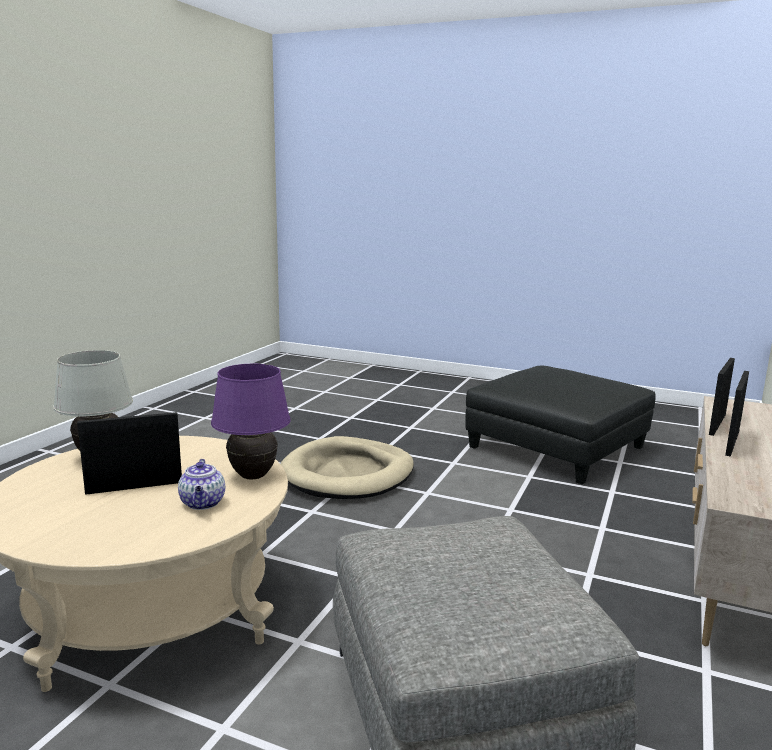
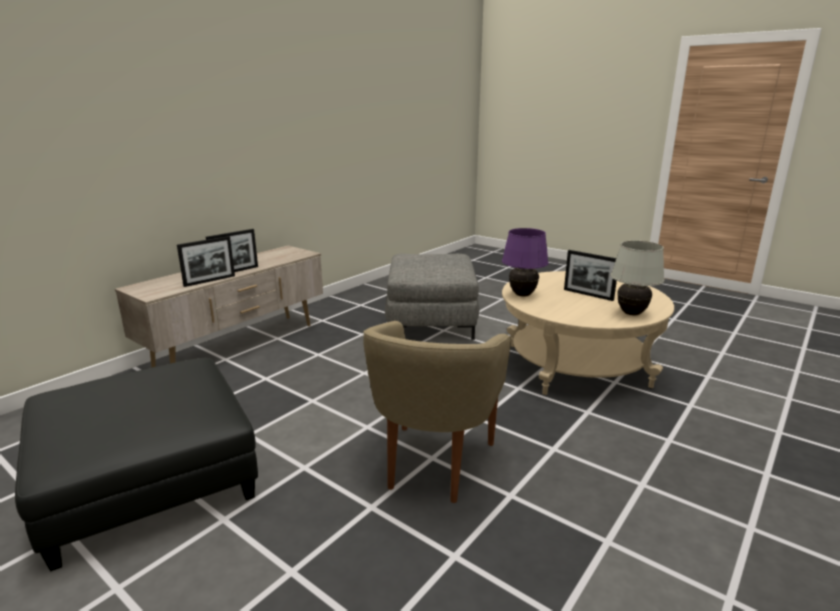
camera: 165 degrees left, 5 degrees up
picture frame [77,412,182,495] -> picture frame turned 45 degrees clockwise [564,250,617,301]
teapot [178,459,225,510] -> none
beige dog bed [280,436,414,499] -> beige armchair [363,321,511,503]

